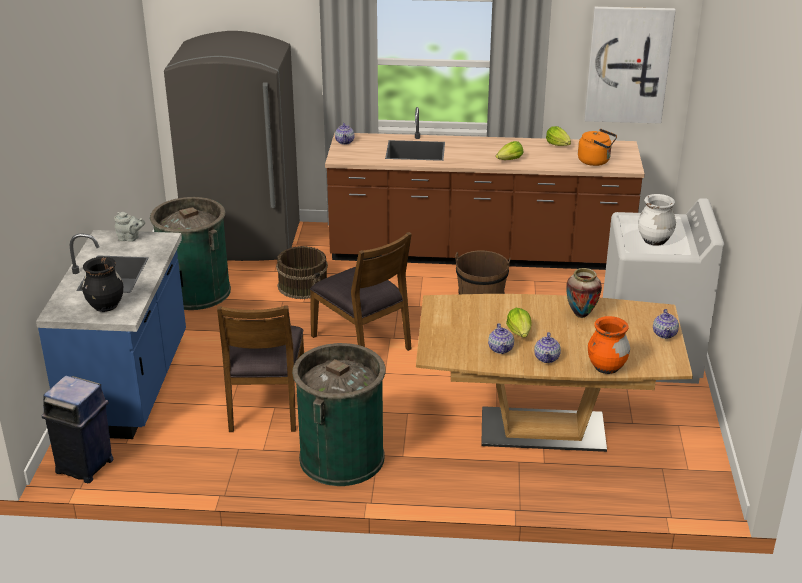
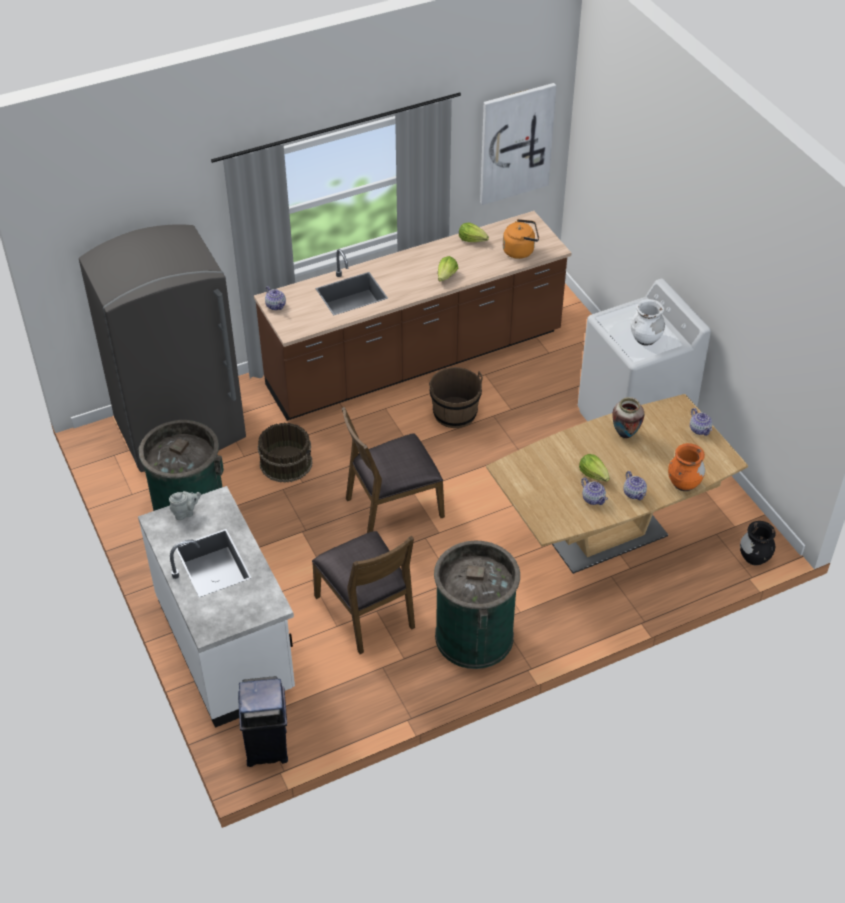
camera: 30 degrees left, 15 degrees up
blue counter [36,230,186,439] -> white counter [138,486,295,728]
black vase [82,257,123,312] -> black vase moved to [740,521,776,565]
brown chair [310,232,412,351] -> brown chair turned 135 degrees clockwise [341,407,445,533]

